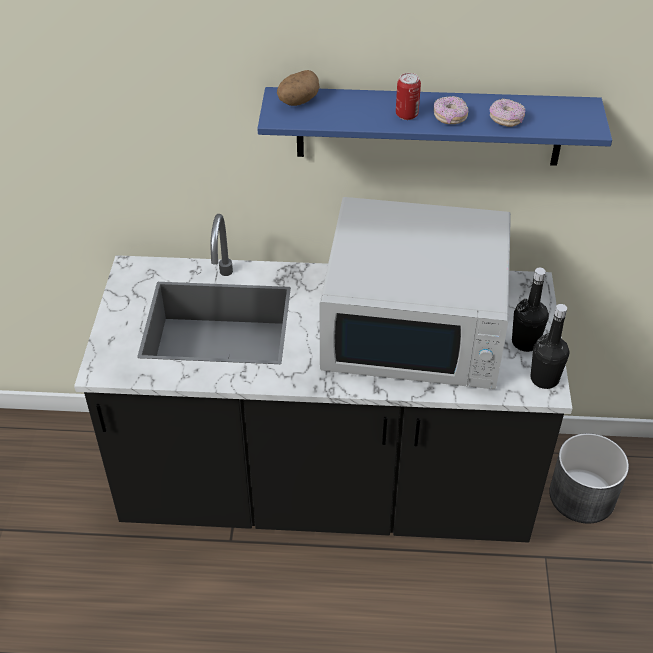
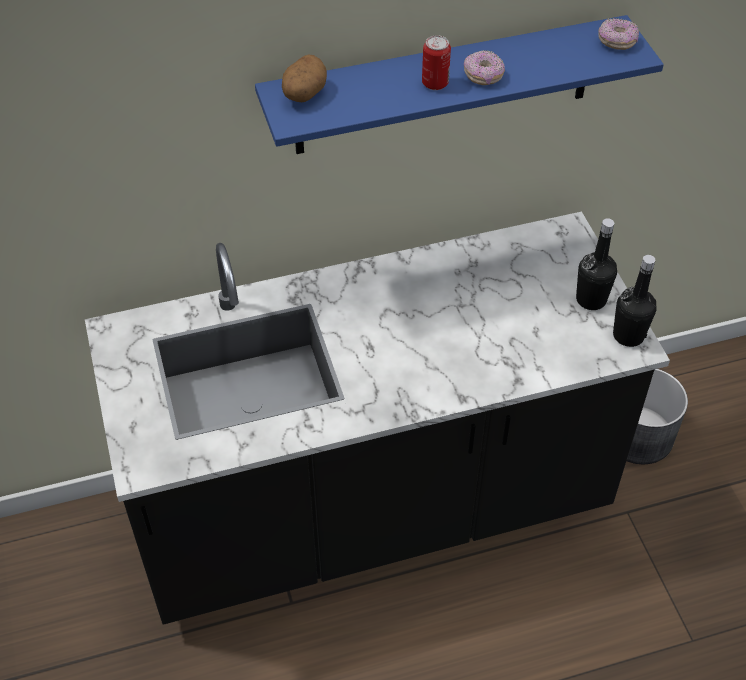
camera: 20 degrees left, 5 degrees up
white microwave [319,197,511,389] -> none
donut [490,98,526,127] -> donut moved to [598,18,639,50]

